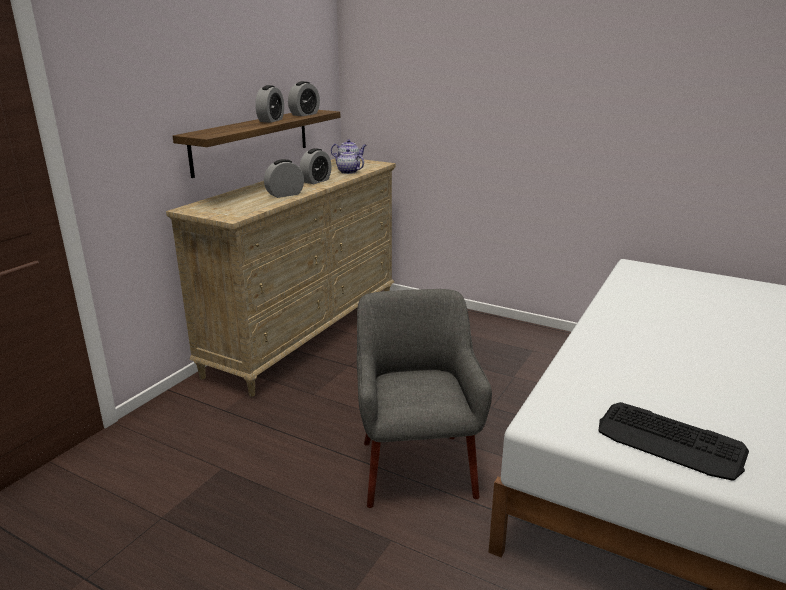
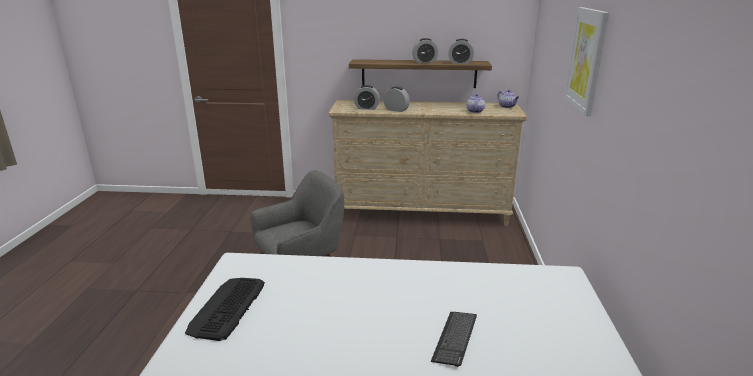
camera: 65 degrees right, 0 degrees up
alarm clock [300,148,332,184] -> alarm clock moved to [354,85,380,110]
none -> keyboard [431,312,477,367]
none -> picture [564,7,609,116]

